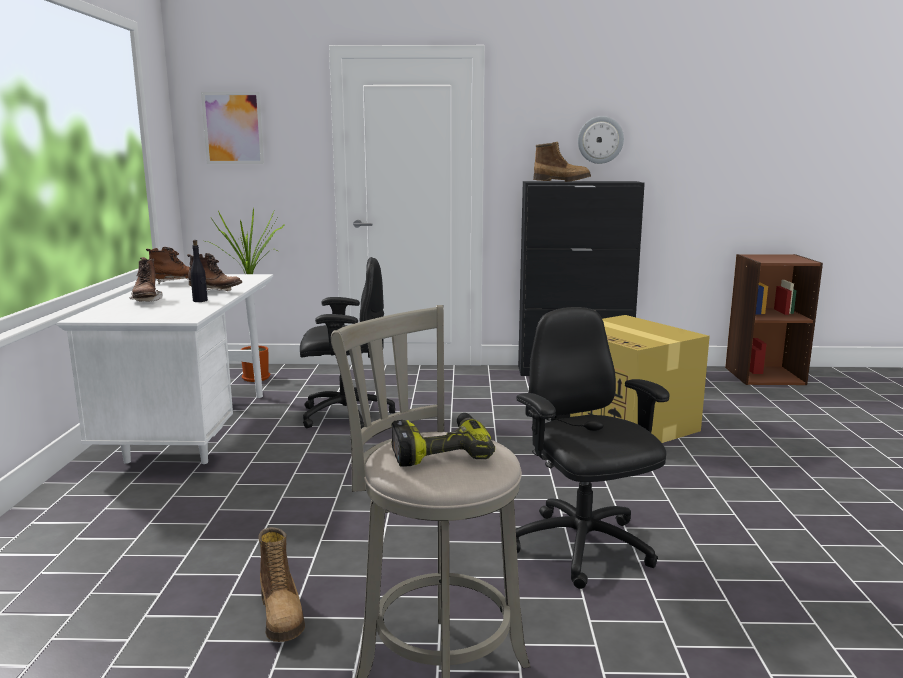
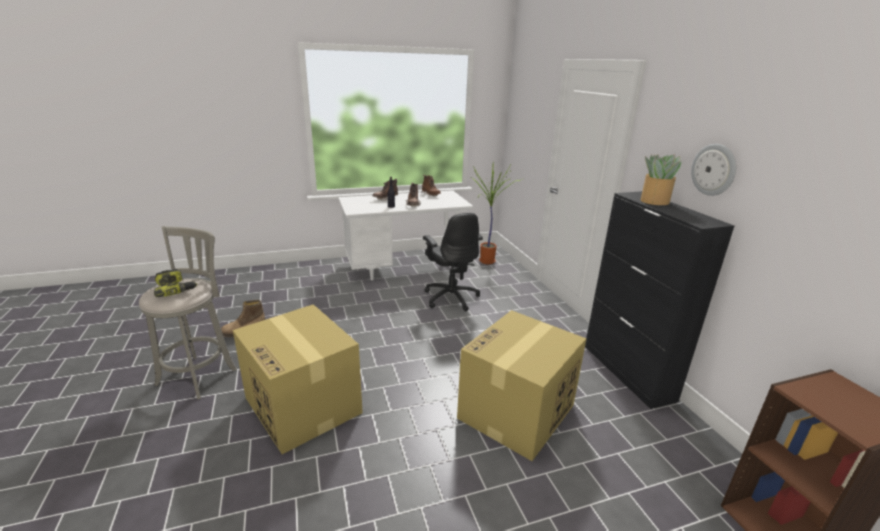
camera: 70 degrees right, 10 degrees up
picture [201,92,264,164] -> none
black office chair [516,307,669,589] -> cardboard box [233,304,363,454]
boot [533,142,591,182] -> potted plant [640,154,681,205]

